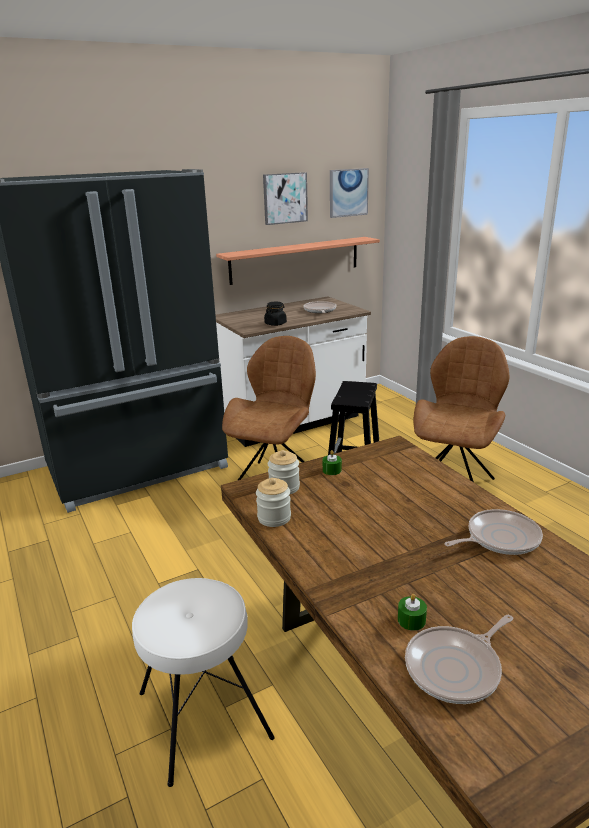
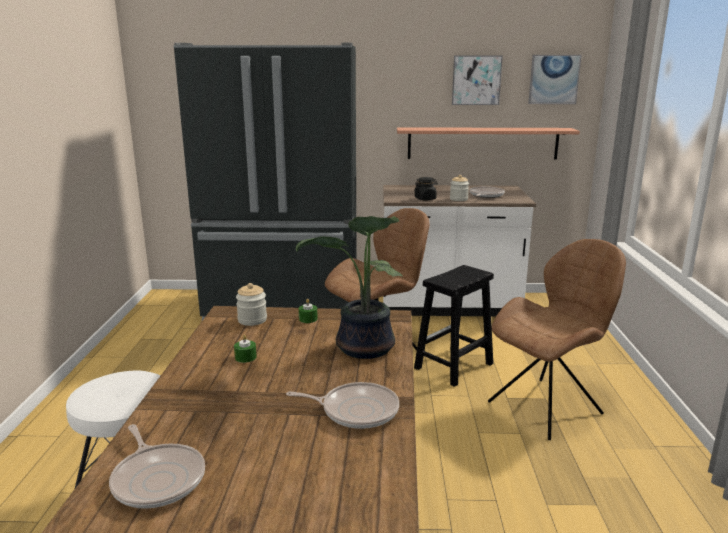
camera: 30 degrees right, 5 degrees down
jar [256,478,291,527] -> jar moved to [450,175,469,201]
green candle [398,594,427,631] -> green candle moved to [234,334,257,363]
frying pan [405,615,513,704] -> frying pan turned 120 degrees counterclockwise [109,424,205,509]
none -> potted plant [296,216,404,359]

